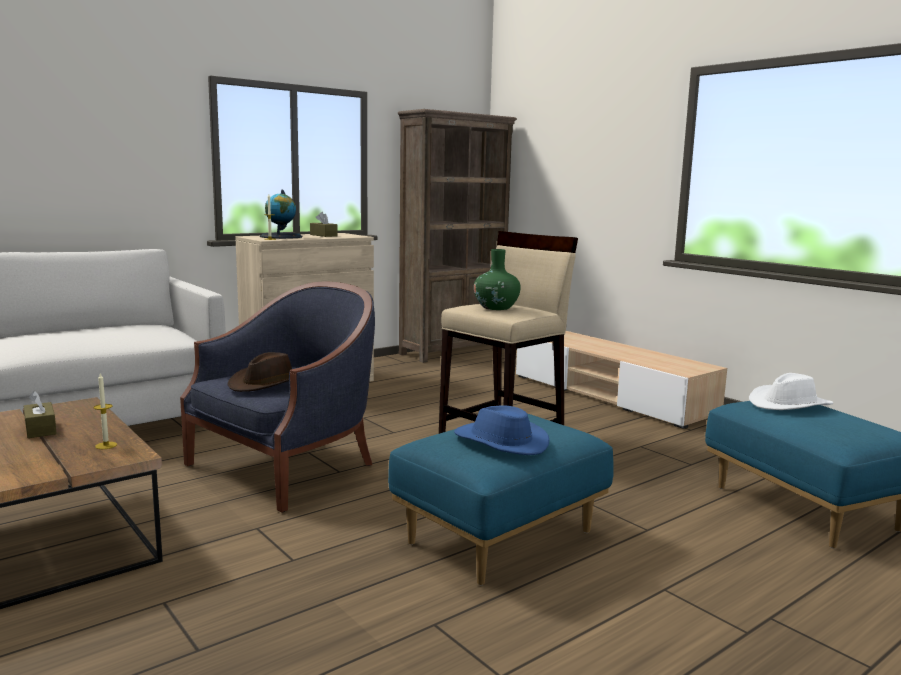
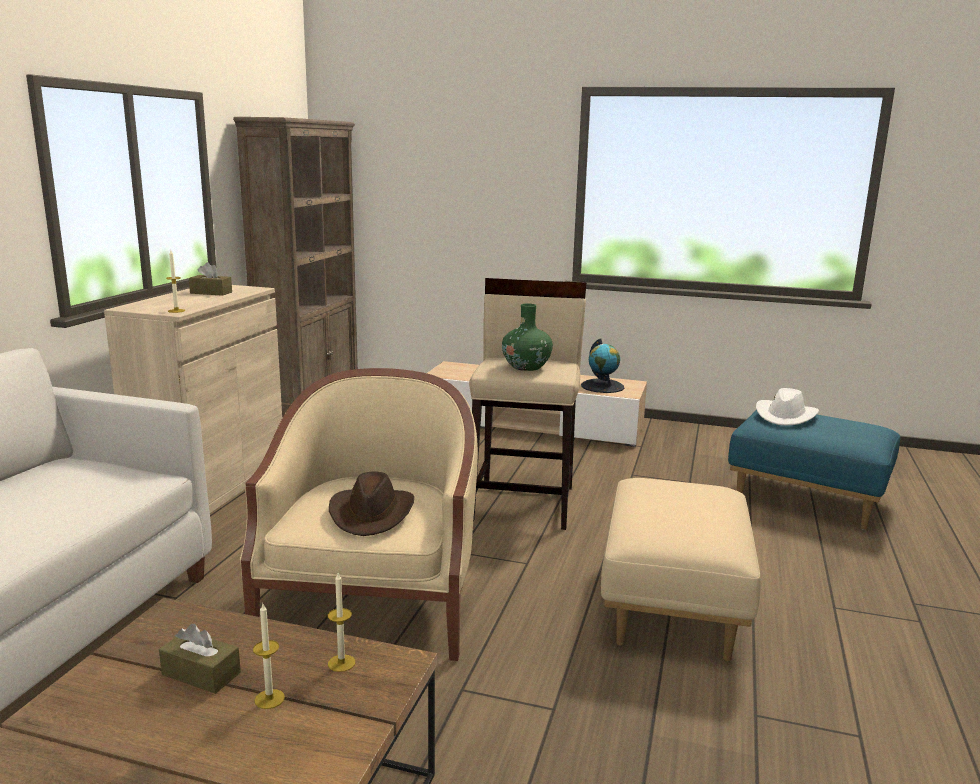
camera: 35 degrees left, 5 degrees up
blue armchair [180,282,375,513] -> beige armchair [240,368,478,661]
globe [260,190,303,239] -> globe moved to [581,339,624,393]
blue ottoman [388,414,614,585] -> beige ottoman [601,478,761,661]
blue hat [454,405,549,455] -> none
none -> candle [253,604,285,709]

